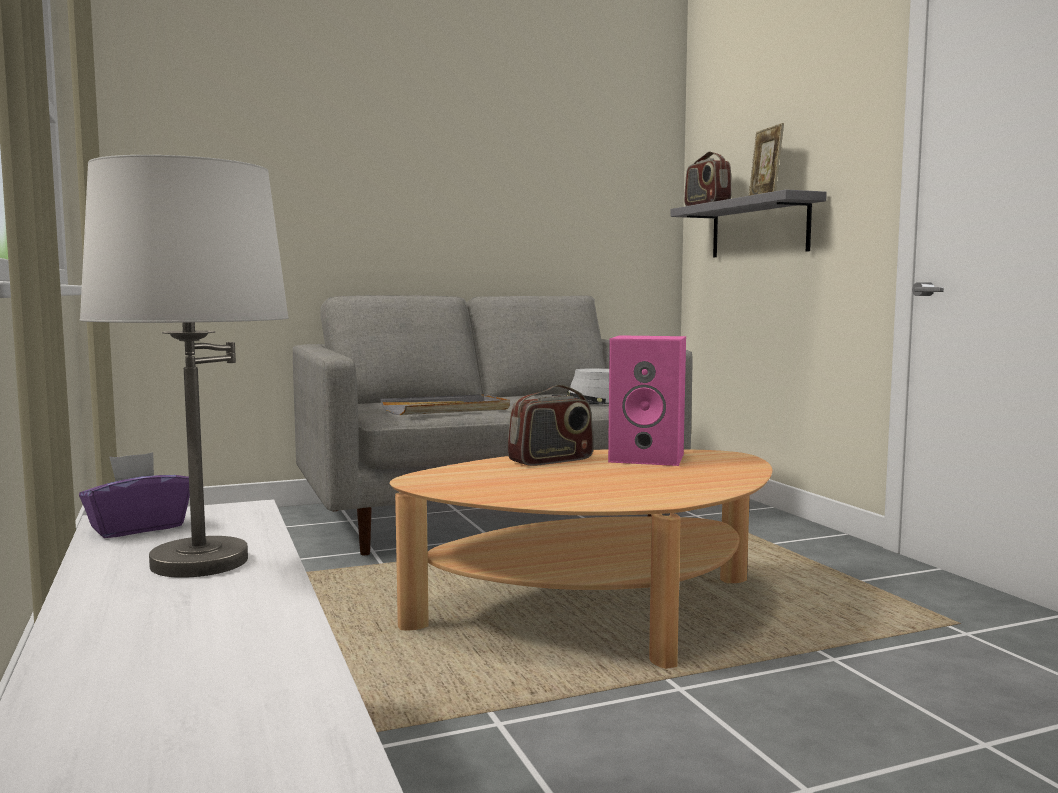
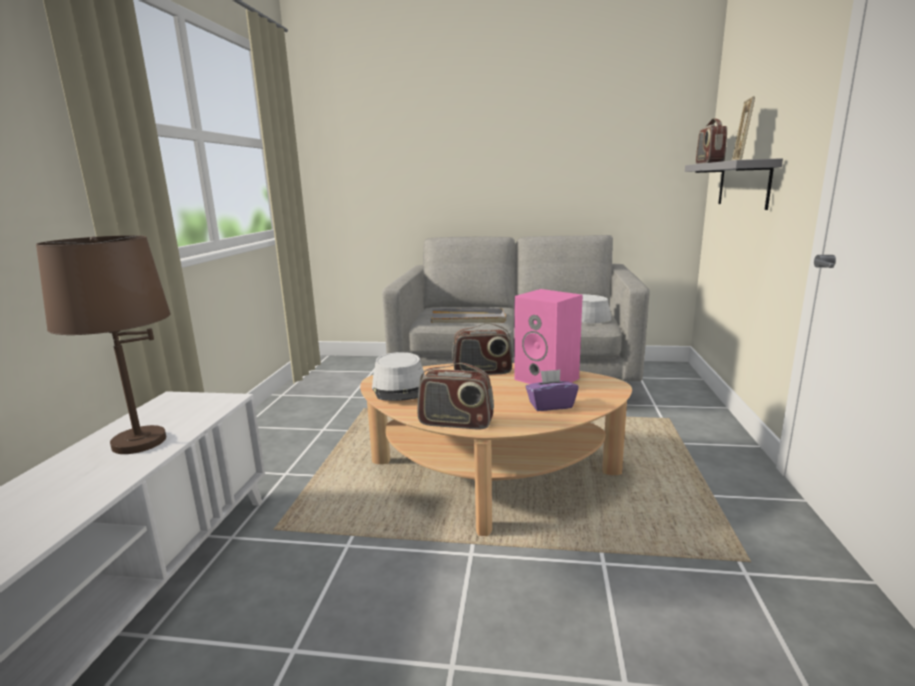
camera: 30 degrees right, 10 degrees up
purple tissue box [79,452,190,538] -> purple tissue box moved to [526,369,579,411]
white table lamp [80,155,289,578] -> brown table lamp [36,235,171,454]
none -> grey hat [372,352,425,401]
none -> radio [417,363,494,429]

